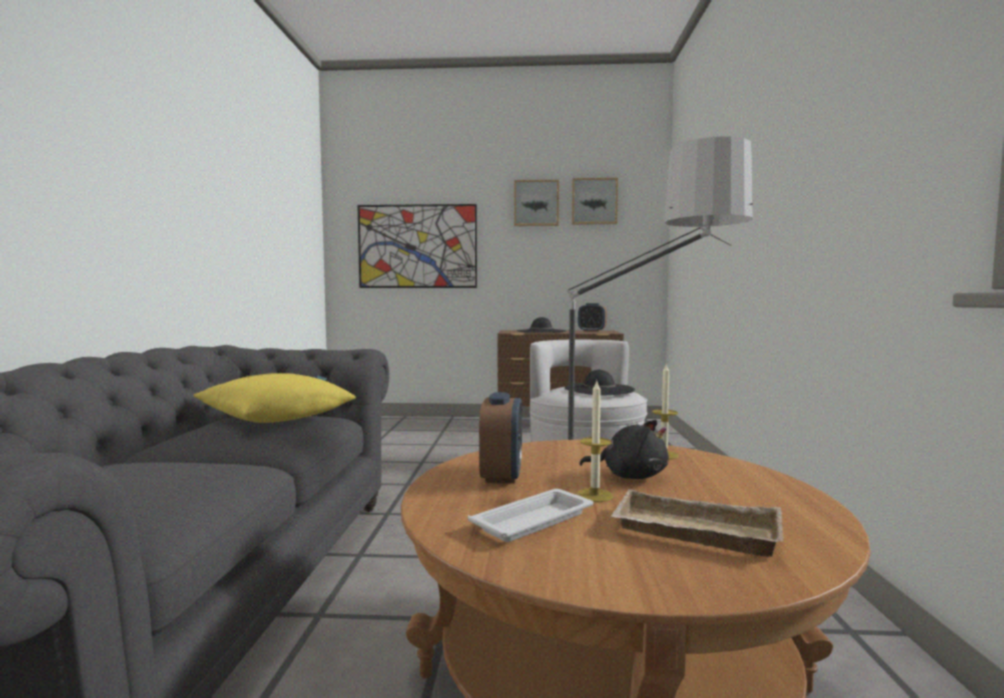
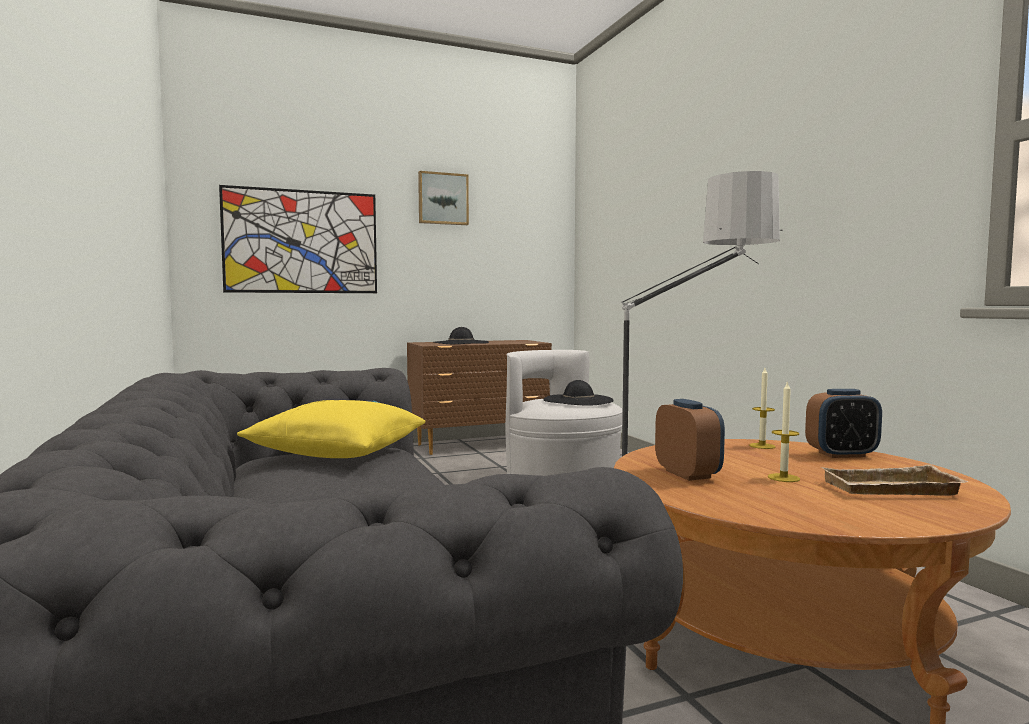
camera: 25 degrees left, 0 degrees up
white tray [468,489,593,542] -> none
picture [572,178,618,225] -> none
alarm clock [578,303,607,332] -> alarm clock moved to [805,389,882,458]
black plush toy [579,420,669,479] -> none

